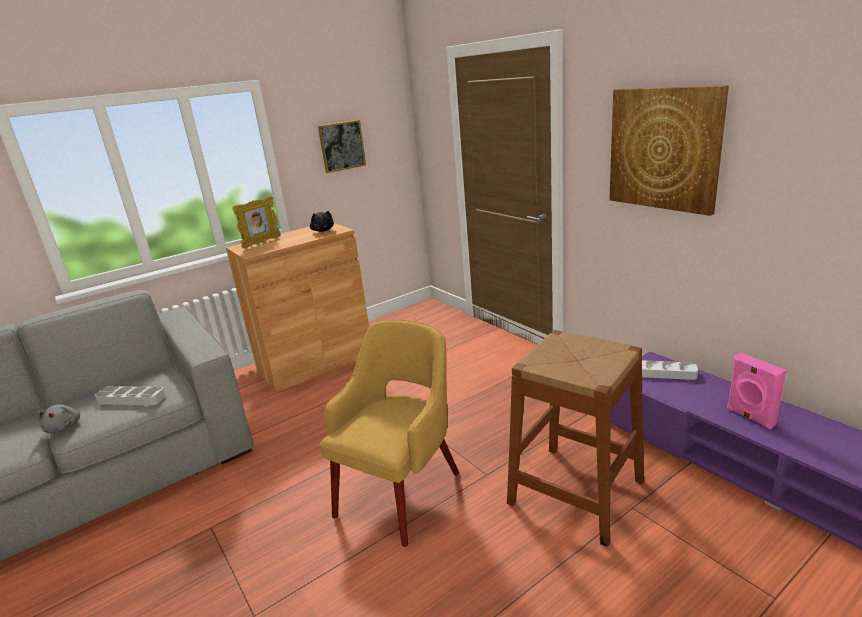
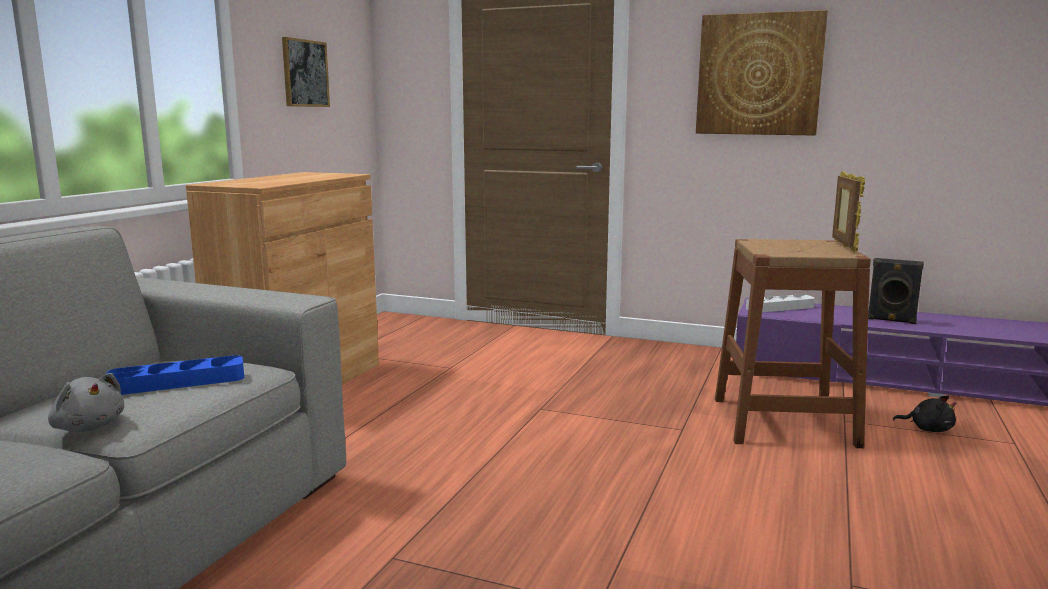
camera: 35 degrees left, 10 degrees down
grey tray [95,386,165,405] -> blue tray [106,355,244,395]
picture frame [232,196,281,248] -> picture frame moved to [832,172,865,252]
black plush toy [310,211,334,232] -> black plush toy moved to [893,395,956,432]
yellow armchair [320,320,459,547] -> none
pink speaker [727,353,786,429] -> black speaker [868,258,924,324]

